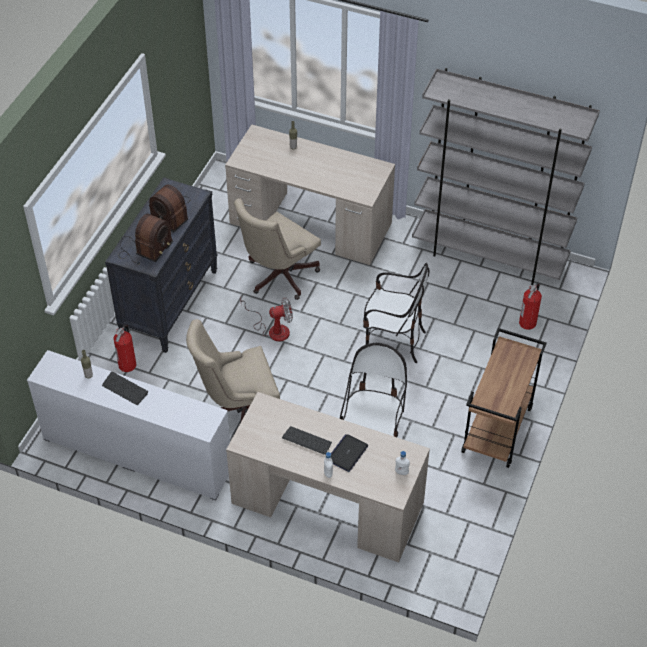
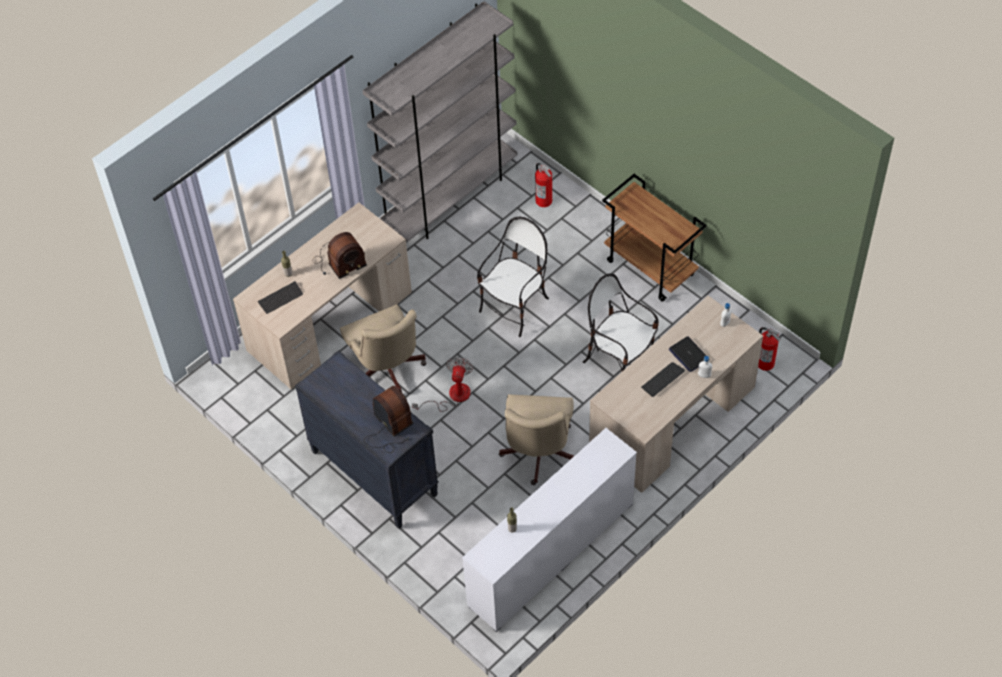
camera: 65 degrees left, 5 degrees up
keyboard [102,372,148,405] -> keyboard moved to [258,281,303,314]
fire extinguisher [114,325,136,372] -> fire extinguisher moved to [758,327,781,371]
radio [149,185,190,232] -> radio moved to [313,232,367,279]

